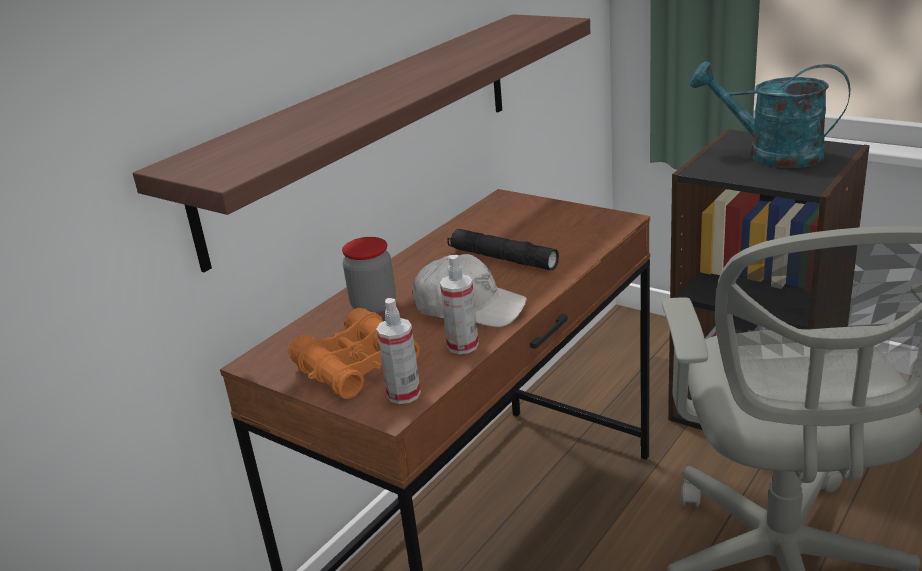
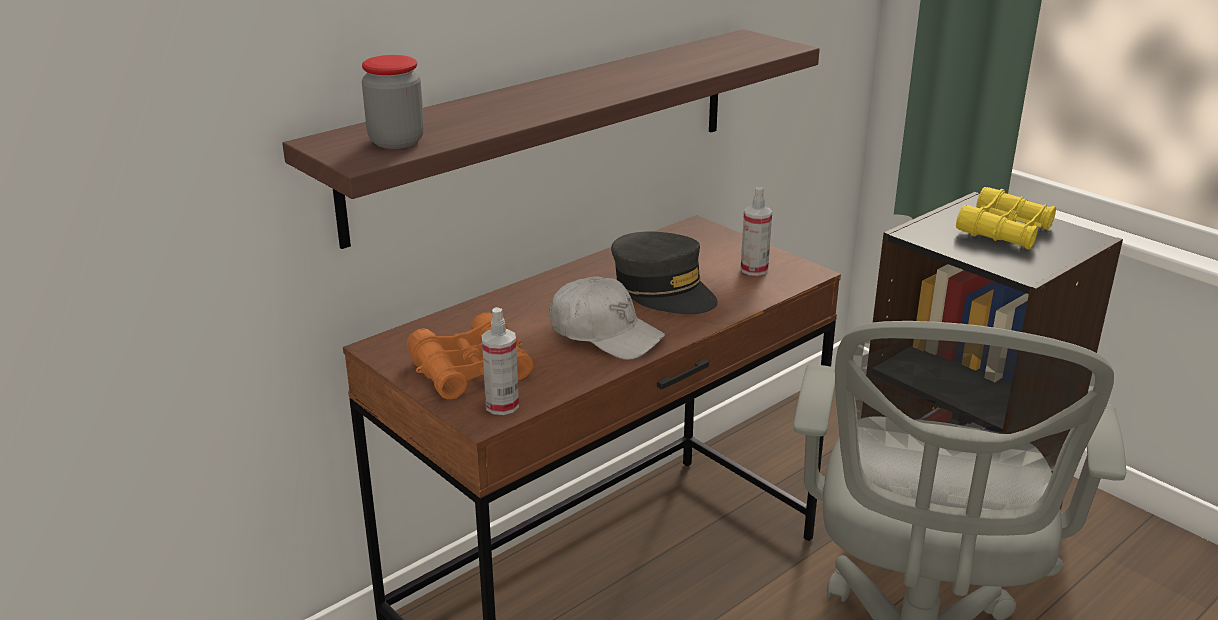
camera: 10 degrees right, 0 degrees up
jar [342,237,396,314] -> jar moved to [362,55,424,149]
spray bottle [440,255,479,354] -> spray bottle moved to [741,187,772,276]
black flashlight [447,229,559,270] -> grey cap [611,232,718,314]
turquoise watering can [690,61,850,168] -> yellow binoculars [956,187,1056,250]

